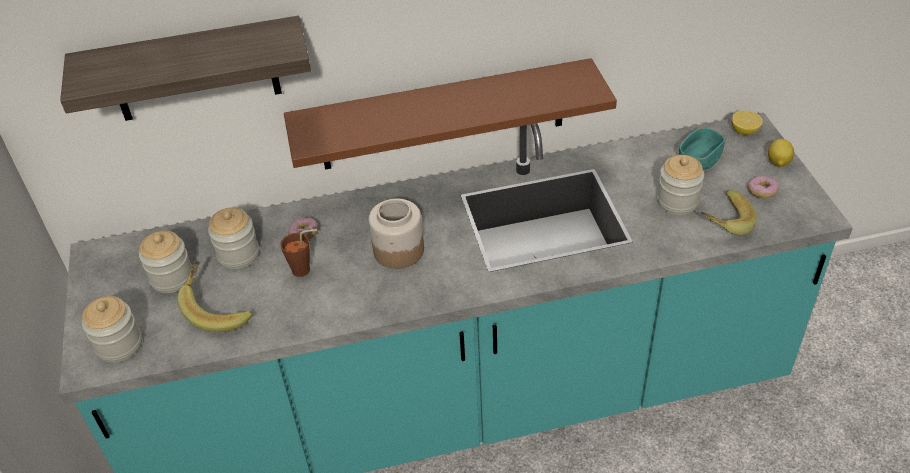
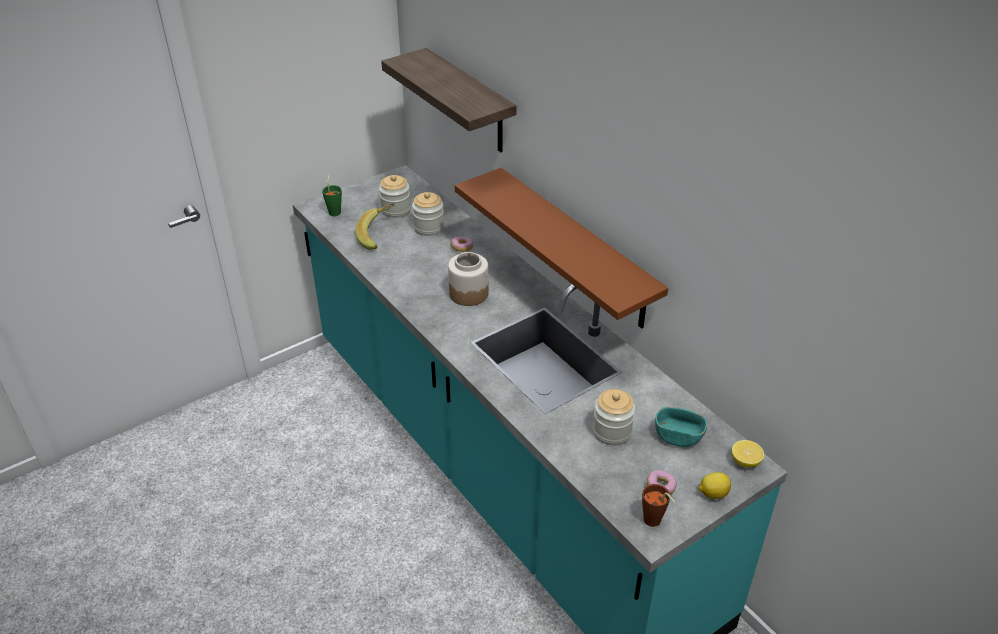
camera: 65 degrees right, 5 degrees down
jar [82,296,142,363] -> green cup [322,175,342,216]
brown cup [280,229,317,277] -> brown cup moved to [642,484,676,527]
banana [701,190,757,235] -> none

